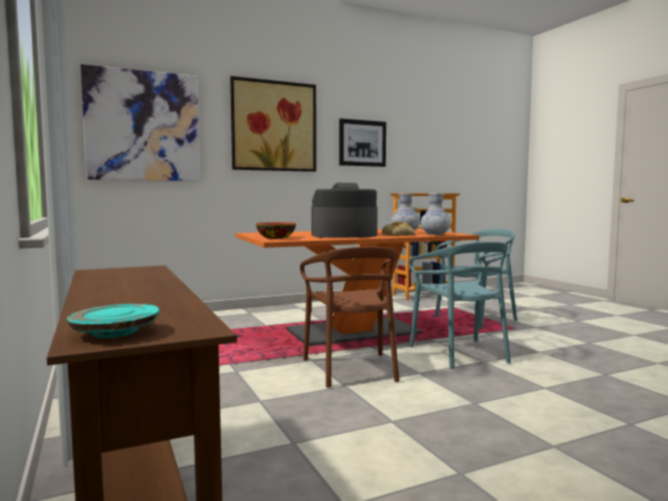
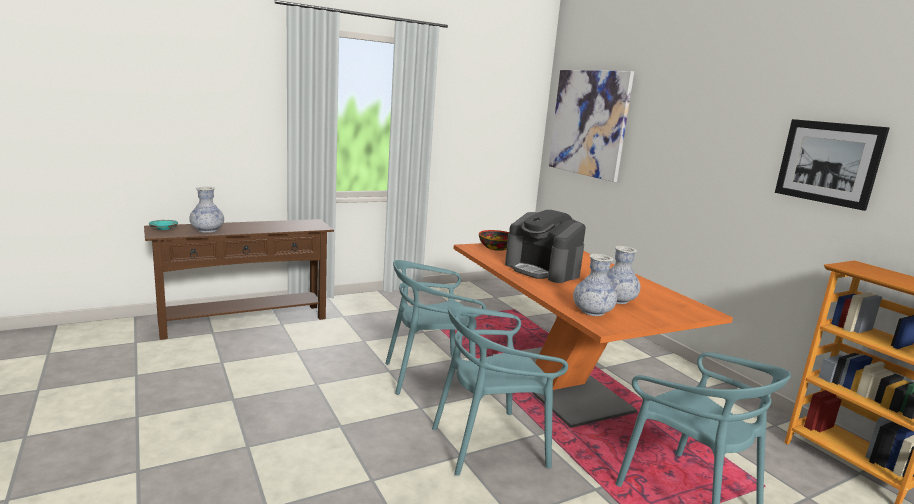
camera: 85 degrees right, 10 degrees up
picture [230,76,316,172] -> none
brown chair [300,247,399,388] -> turquoise chair [385,260,486,395]
coffee machine [311,183,378,238] -> coffee machine turned 150 degrees clockwise [505,210,586,283]
bread [382,221,416,236] -> none
none -> vase [189,187,224,233]

